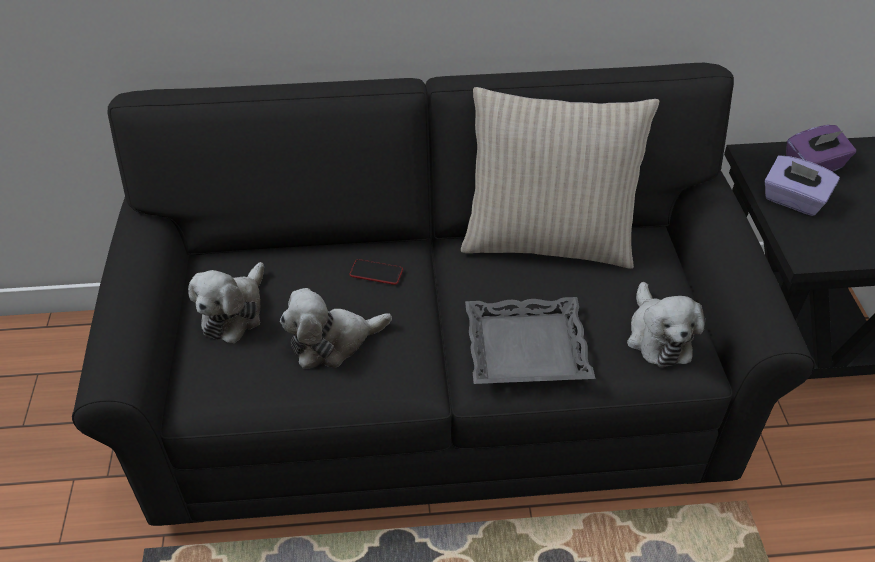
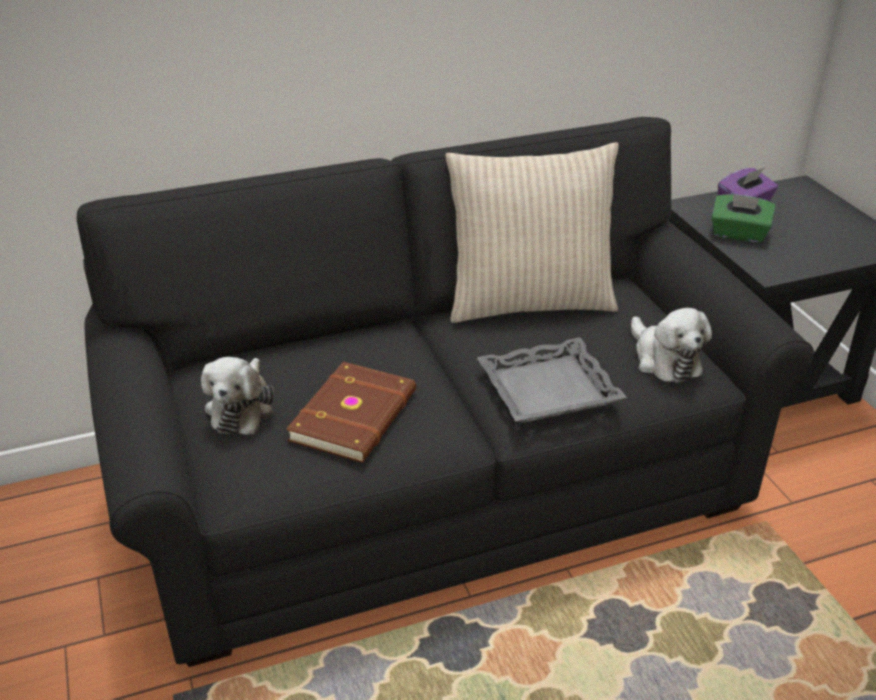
camera: 15 degrees left, 10 degrees down
plush toy [280,288,392,369] -> brown book [286,362,416,463]
phone [350,259,403,285] -> none
purple tissue box [764,155,840,216] -> green tissue box [712,194,775,243]

